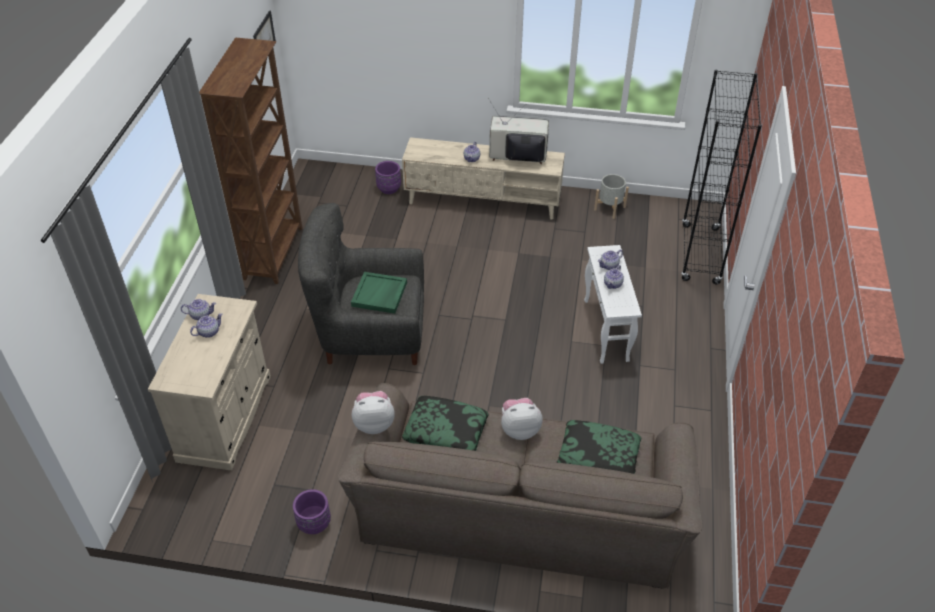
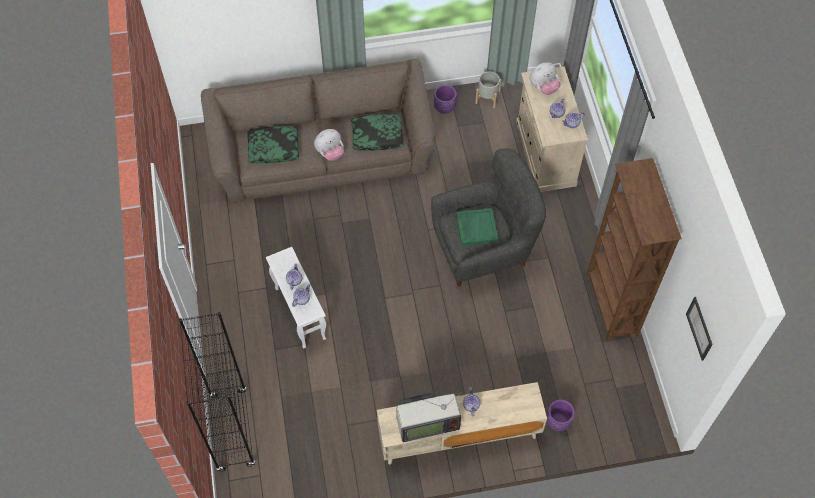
camera: 160 degrees right, 15 degrees up
plush toy [352,391,395,434] -> plush toy moved to [530,63,560,95]
grey planter [594,174,629,219] -> grey planter moved to [475,71,502,108]

